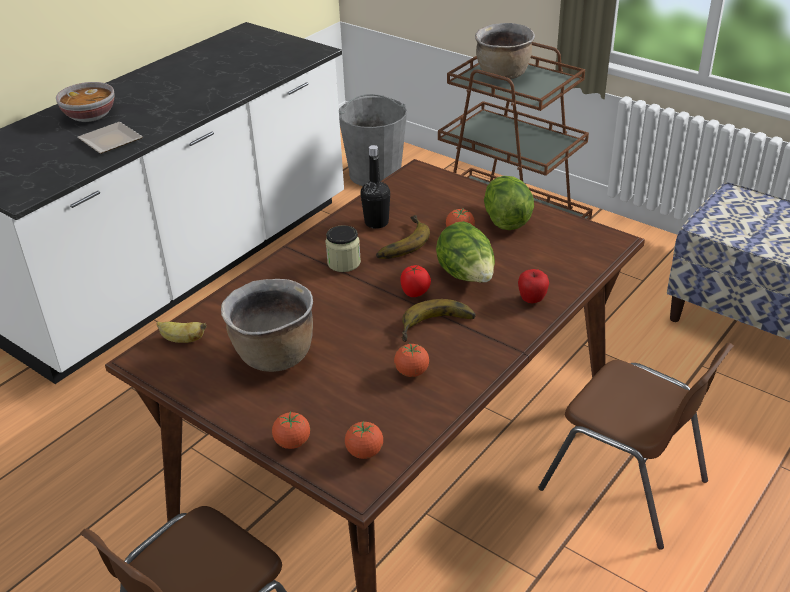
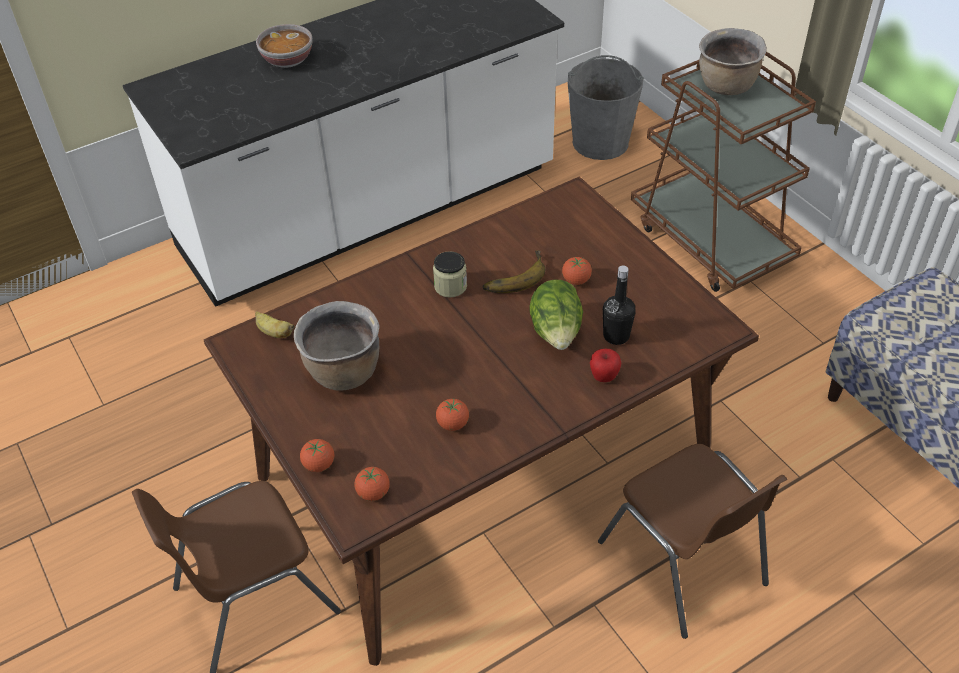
camera: 20 degrees right, 10 degrees up
plate [77,122,143,154] -> none
black bottle [361,145,390,229] -> black bottle moved to [603,266,636,345]
tomato [400,265,431,297] -> none
banana [402,299,476,342] -> none
lettuce [484,176,534,230] -> none

